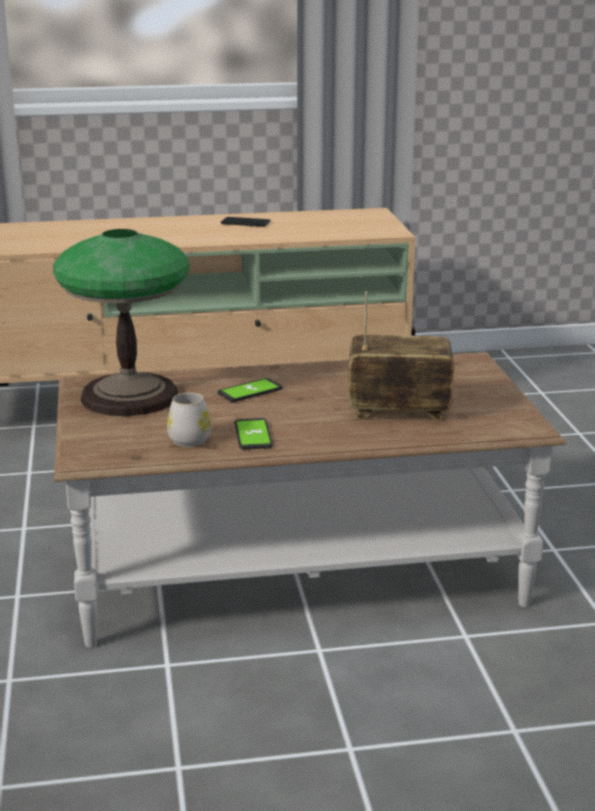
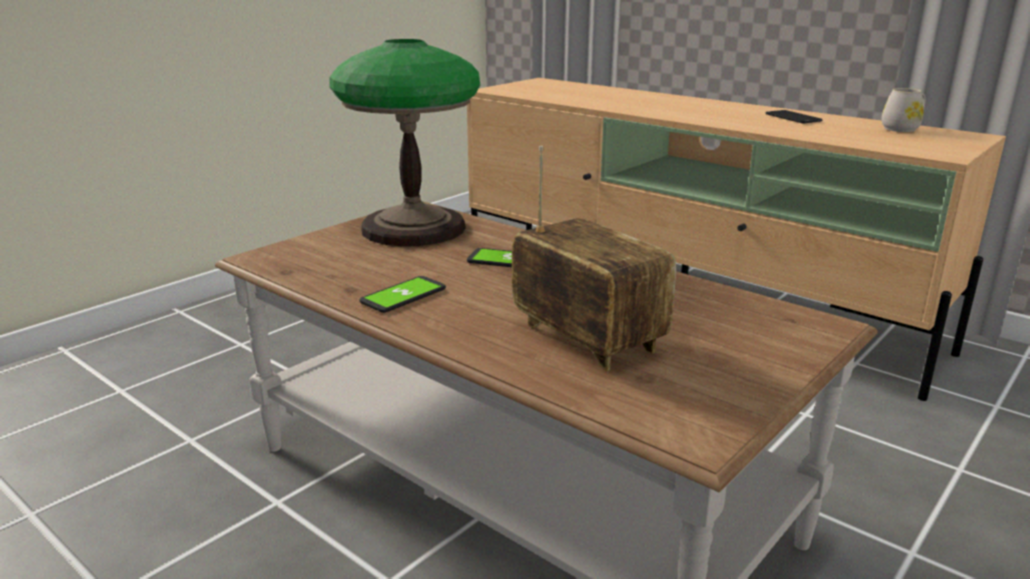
camera: 50 degrees right, 0 degrees up
white mug [167,393,211,447] -> white mug moved to [881,88,926,132]

